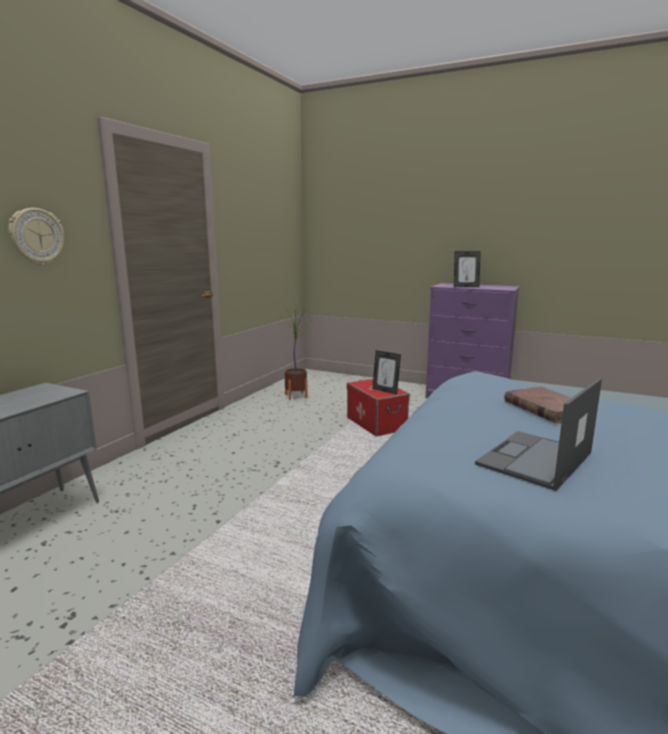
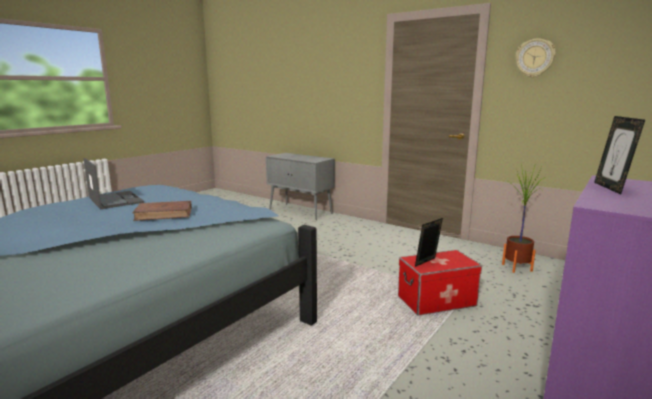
camera: 100 degrees right, 0 degrees up
wall clock [8,208,64,266] -> wall clock moved to [516,38,556,77]

